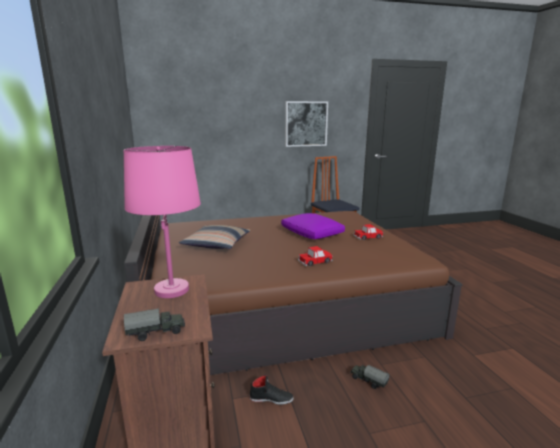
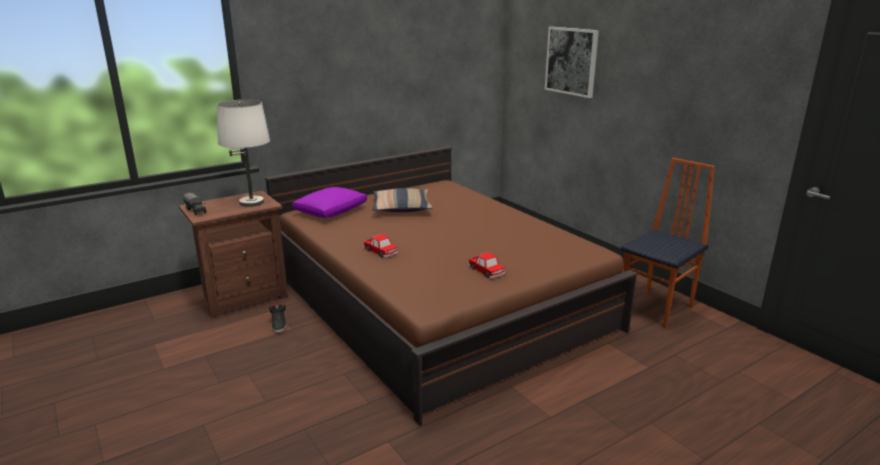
camera: 70 degrees right, 5 degrees up
pink table lamp [123,146,201,298] -> white table lamp [217,100,270,207]
purple pillow [281,213,345,239] -> purple pillow moved to [292,187,367,218]
picture [285,101,328,147] -> picture moved to [545,27,599,98]
toy truck [350,364,389,389] -> none

